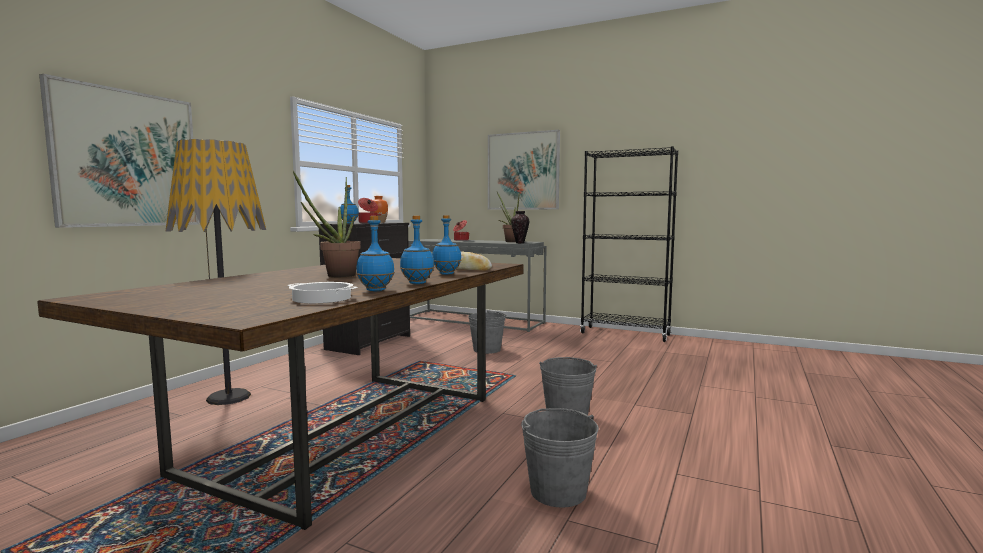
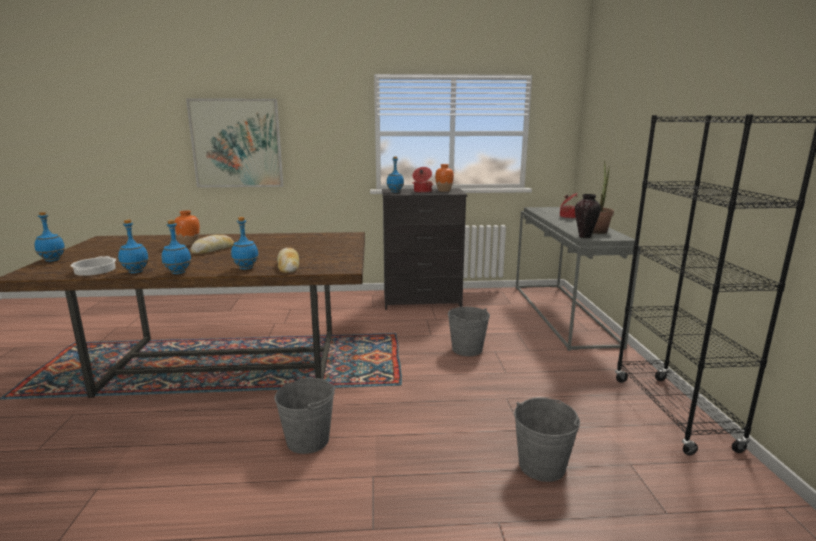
camera: 60 degrees right, 10 degrees up
floor lamp [165,139,266,405] -> none
potted plant [293,171,361,277] -> bread [191,235,234,254]
picture [488,130,560,210] -> none
grey bucket [521,408,599,508] -> grey bucket moved to [514,398,580,482]
none -> blue bottle [34,212,65,262]
none -> orange vase [175,211,200,246]

